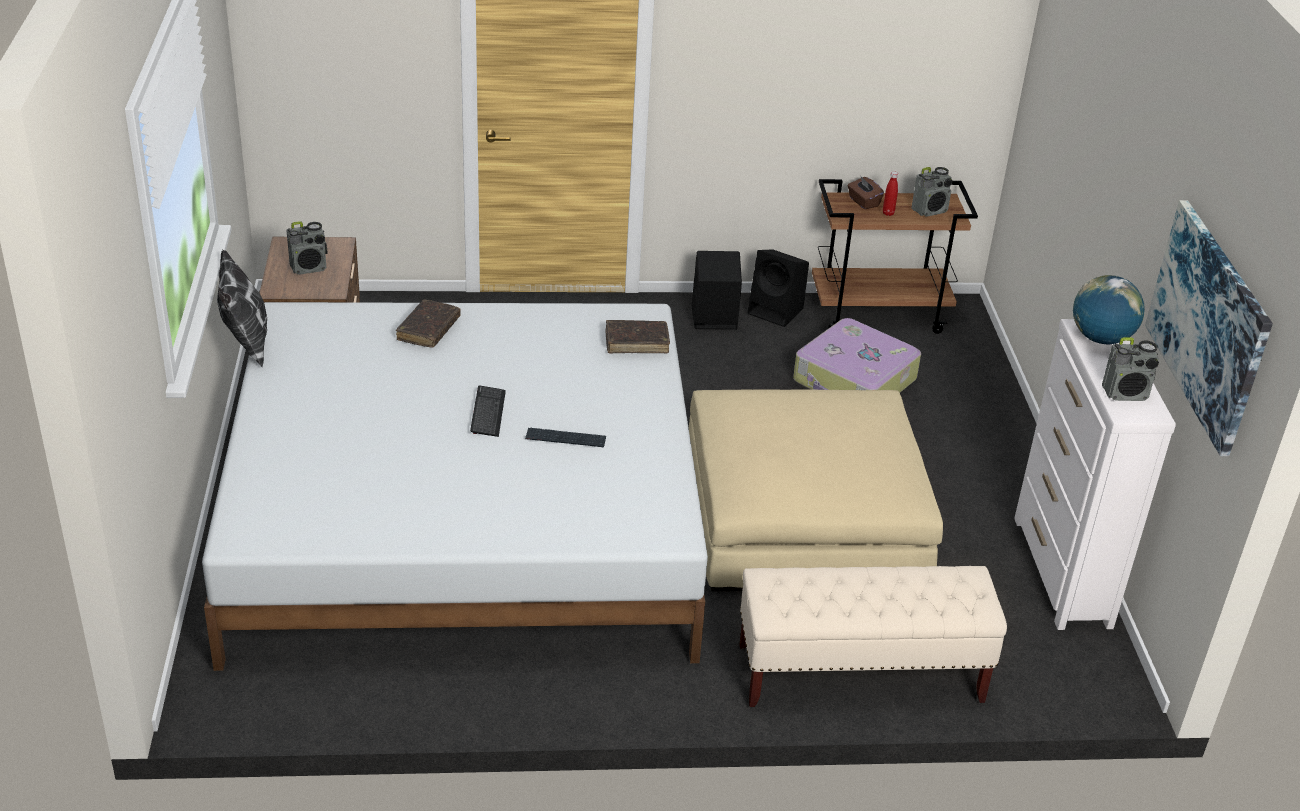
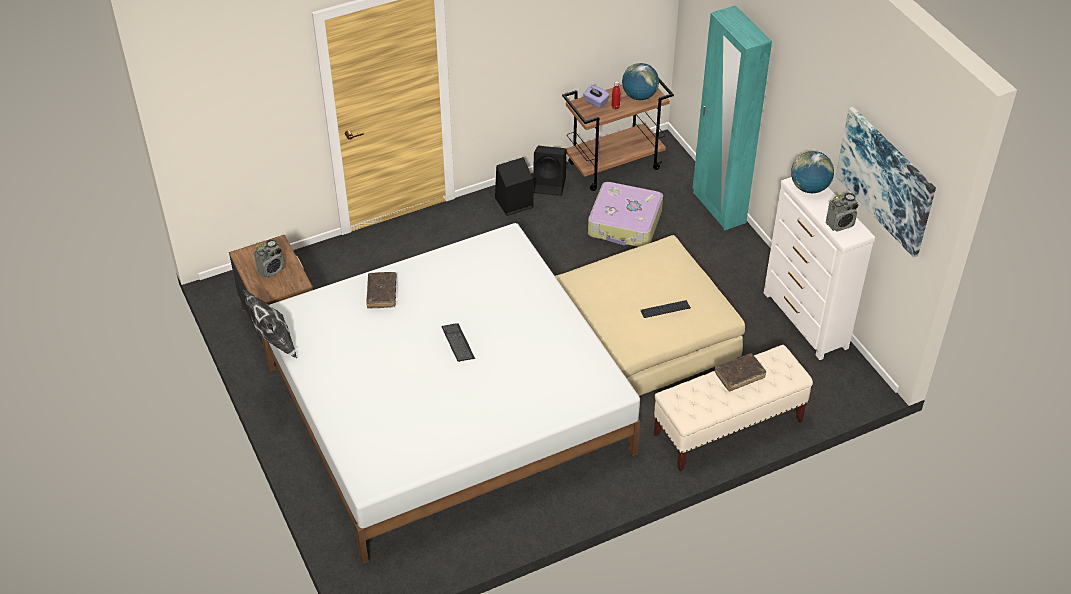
camera: 20 degrees left, 10 degrees up
keyboard [525,428,606,447] -> keyboard moved to [641,300,691,318]
brown book [606,320,670,353] -> brown book moved to [714,353,766,392]
brown tissue box [848,177,884,209] -> purple tissue box [583,85,610,108]
radio [911,167,952,217] -> globe [622,63,659,100]
none -> turquoise wardrobe [693,5,772,230]

